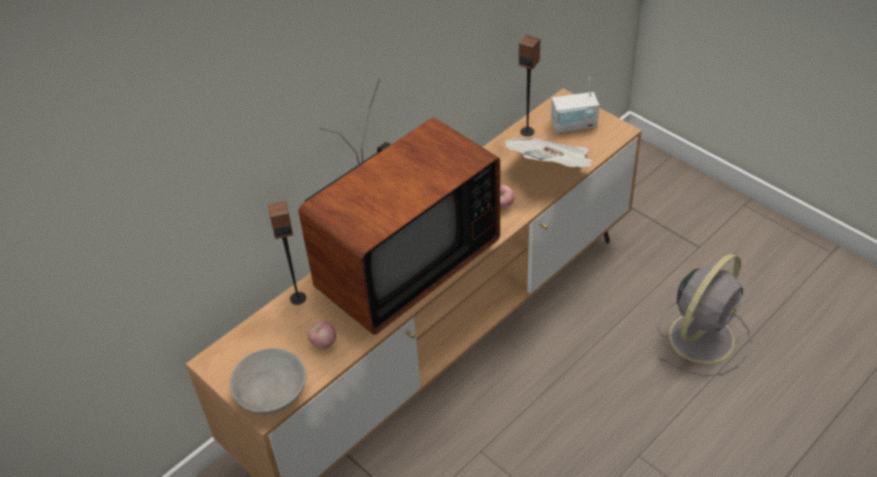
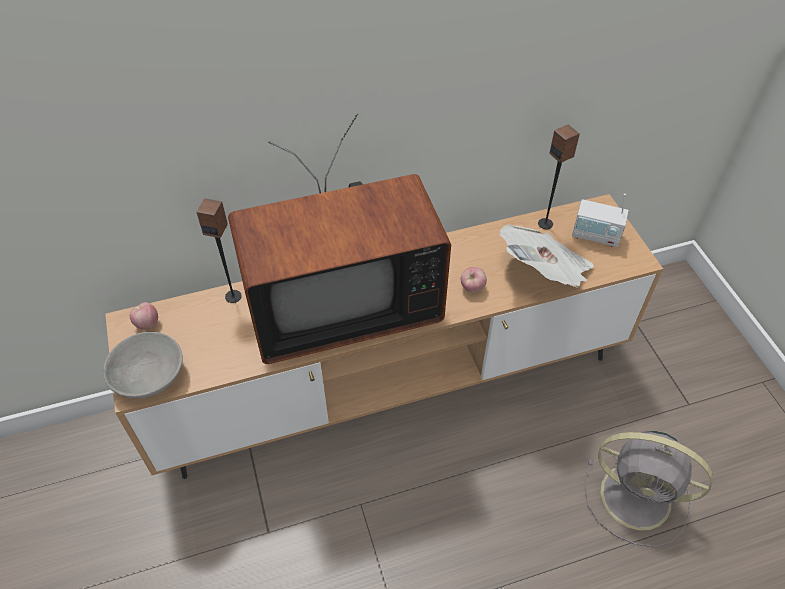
camera: 25 degrees right, 5 degrees up
apple [308,321,336,349] -> apple moved to [130,302,158,330]
grey fan [658,254,751,376] -> grey fan turned 45 degrees clockwise [585,431,713,547]

